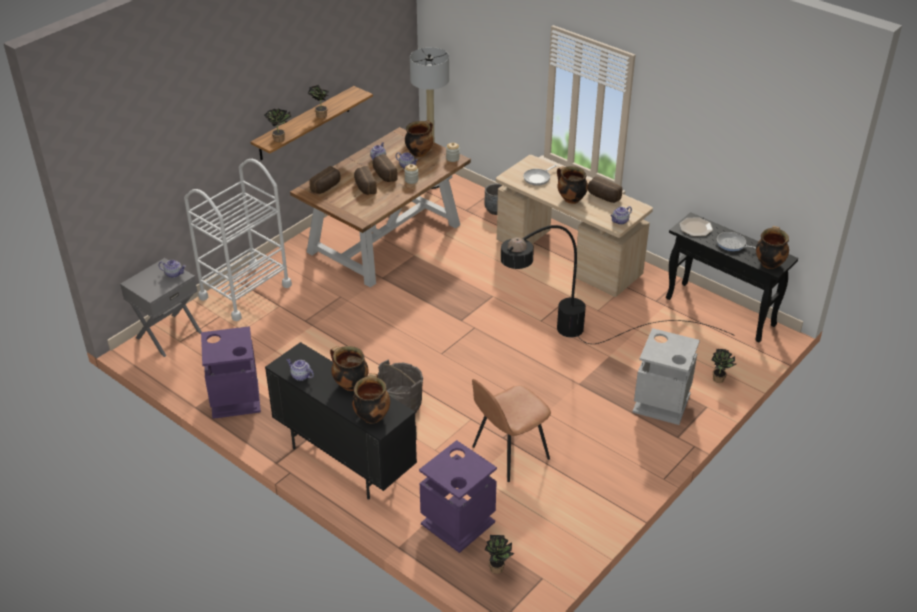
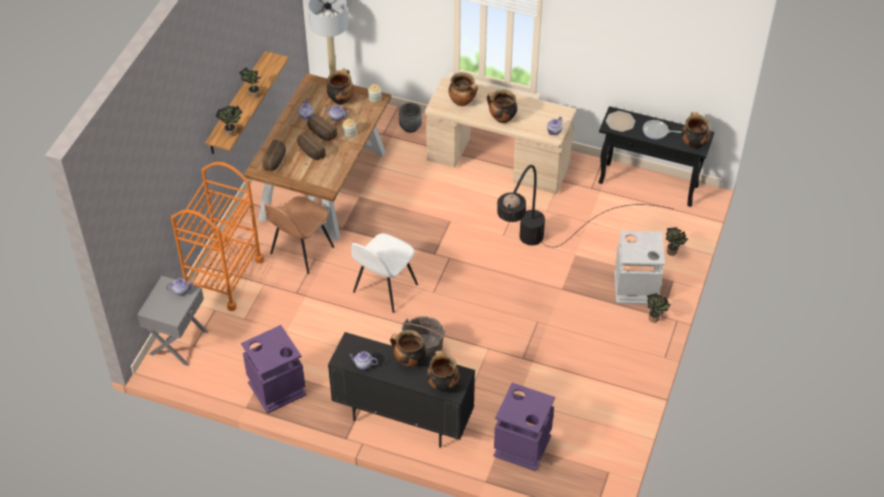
camera: 20 degrees left, 10 degrees up
white cart [184,159,292,321] -> orange cart [171,162,264,311]
brown chair [472,379,551,482] -> brown chair moved to [264,196,334,274]
potted plant [485,535,515,574] -> potted plant moved to [647,293,671,323]
frying pan [523,165,557,186] -> cooking pot [448,72,478,106]
bread [588,176,622,203] -> none
none -> white chair [351,233,418,313]

